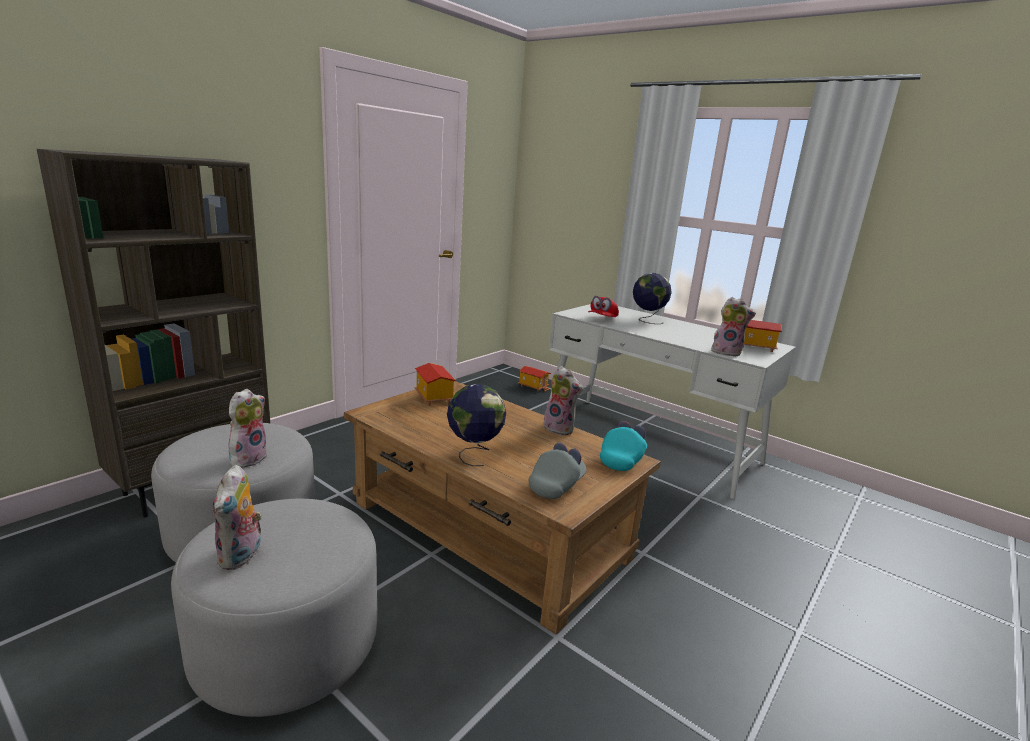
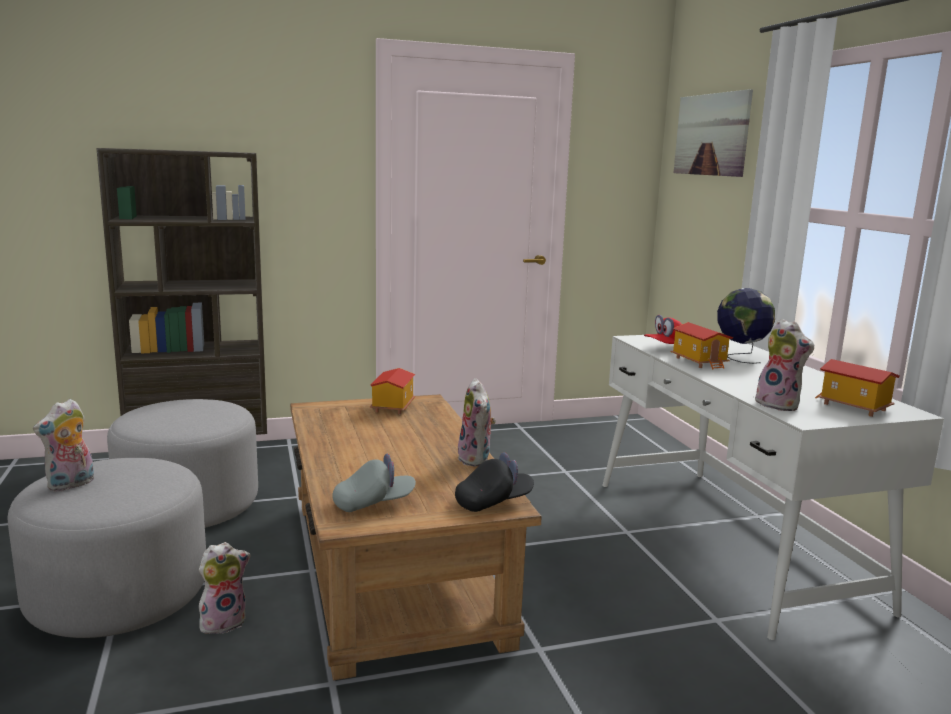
camera: 35 degrees right, 5 degrees down
plush toy [229,389,267,468] -> plush toy moved to [199,542,251,634]
globe [447,384,506,466] -> none
toy house [518,366,551,392] -> toy house moved to [671,322,733,370]
turquoise cap [600,421,647,471] -> black cap [455,452,534,512]
none -> picture [673,89,753,177]

